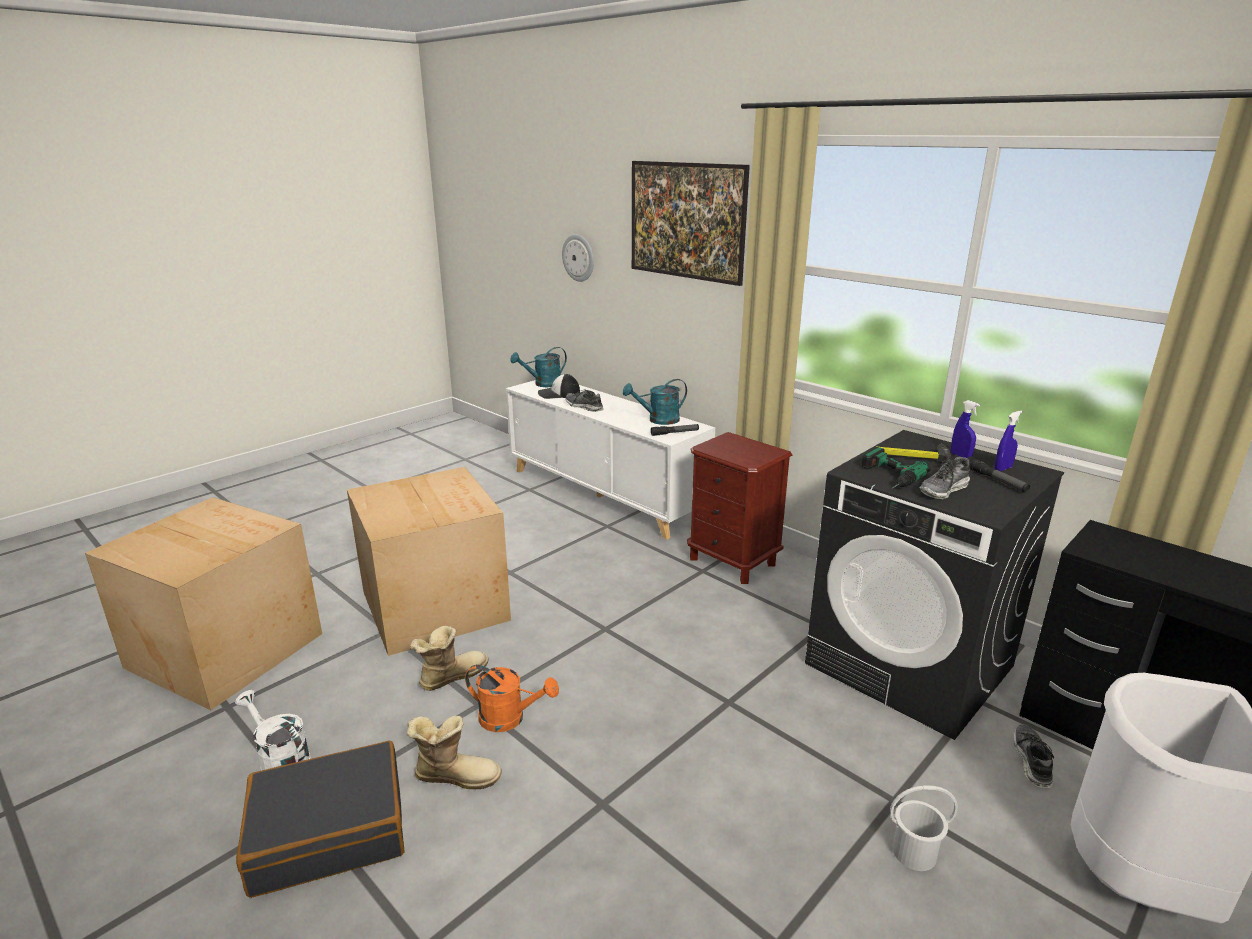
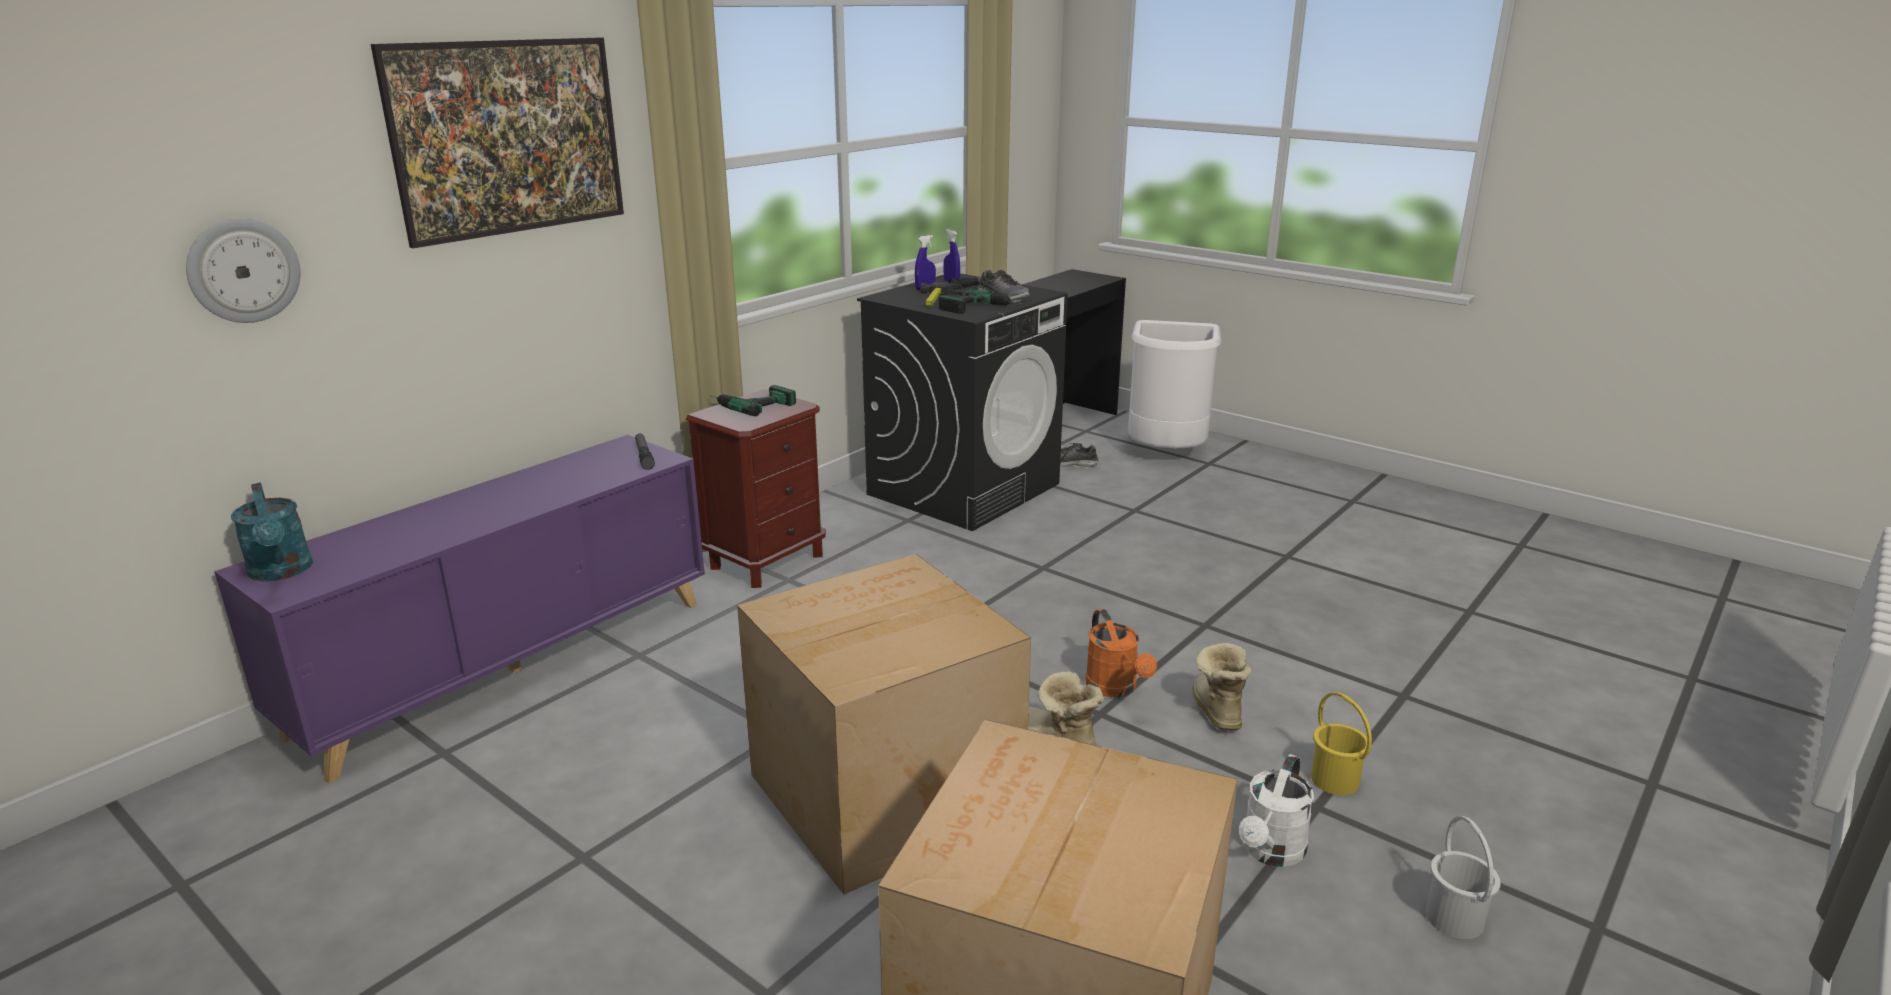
camera: 95 degrees left, 0 degrees up
black suitcase [236,741,405,898] -> yellow bucket [1311,692,1372,795]
orange watering can [465,665,559,732] -> orange watering can turned 150 degrees clockwise [1085,609,1157,698]
white cabinet [506,380,715,540] -> purple cabinet [214,435,705,784]
cap [538,374,580,399] -> none
shoe [566,390,603,412] -> none
turquoise watering can [623,379,687,425] -> none
white bucket [890,785,958,871] -> white bucket moved to [1426,816,1501,939]
none -> power drill [710,385,796,416]

